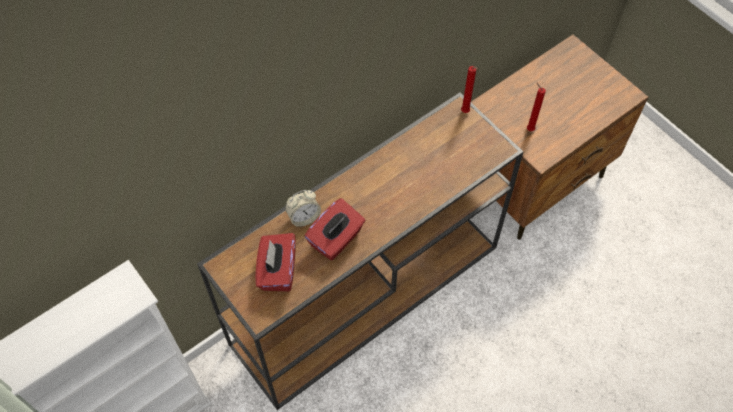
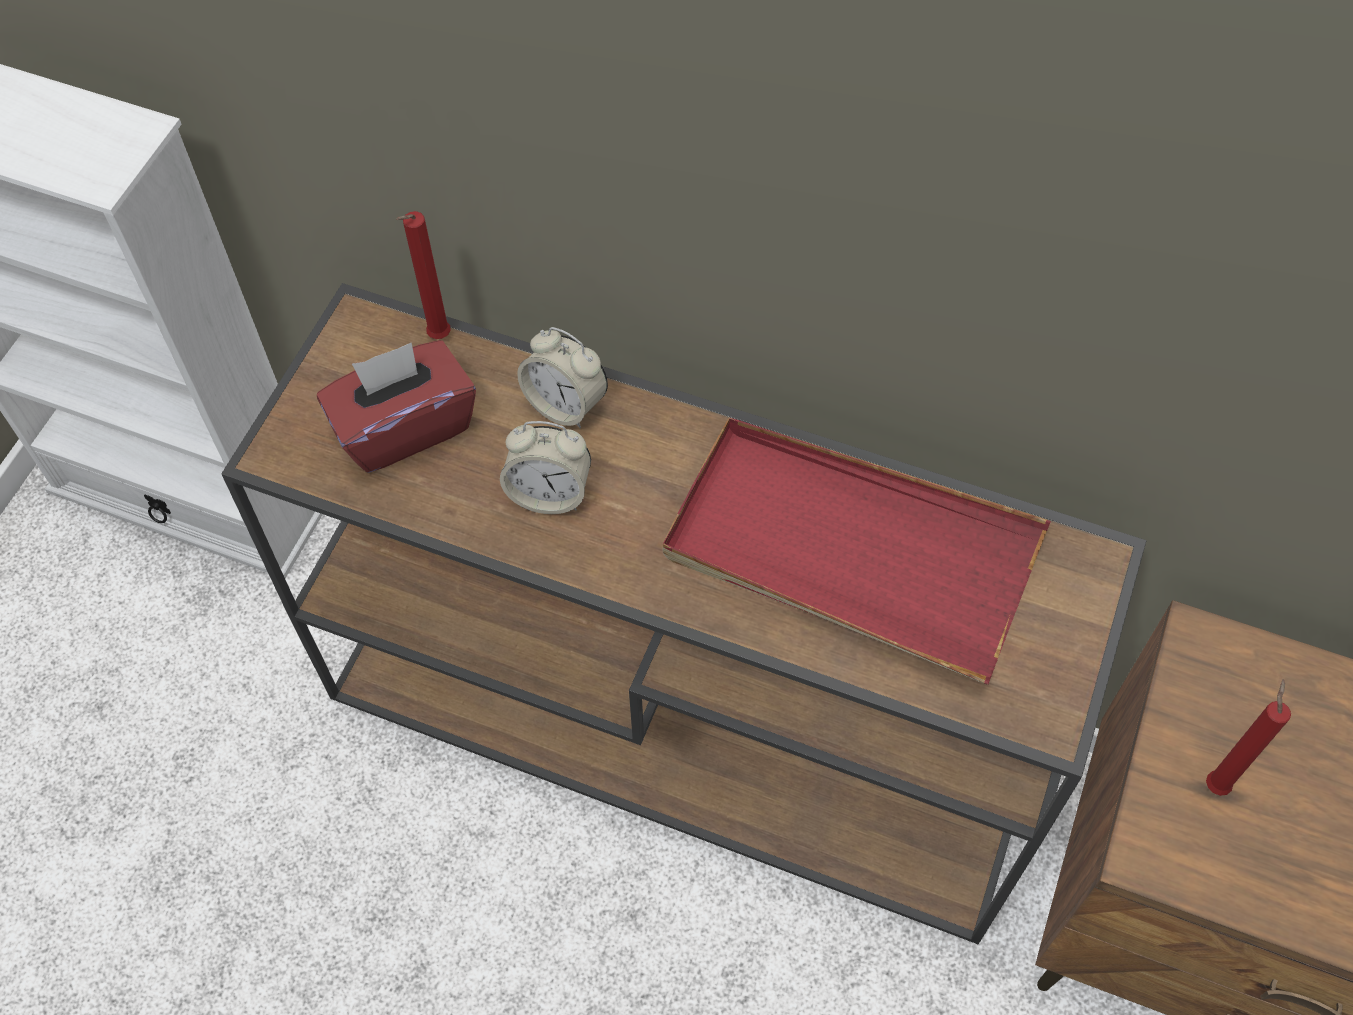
camera: 60 degrees right, 0 degrees up
red tissue box [305,198,366,260] -> alarm clock [500,421,591,514]
red candle [461,66,478,113] -> red candle moved to [396,211,451,339]
none -> red tray [663,417,1051,685]

